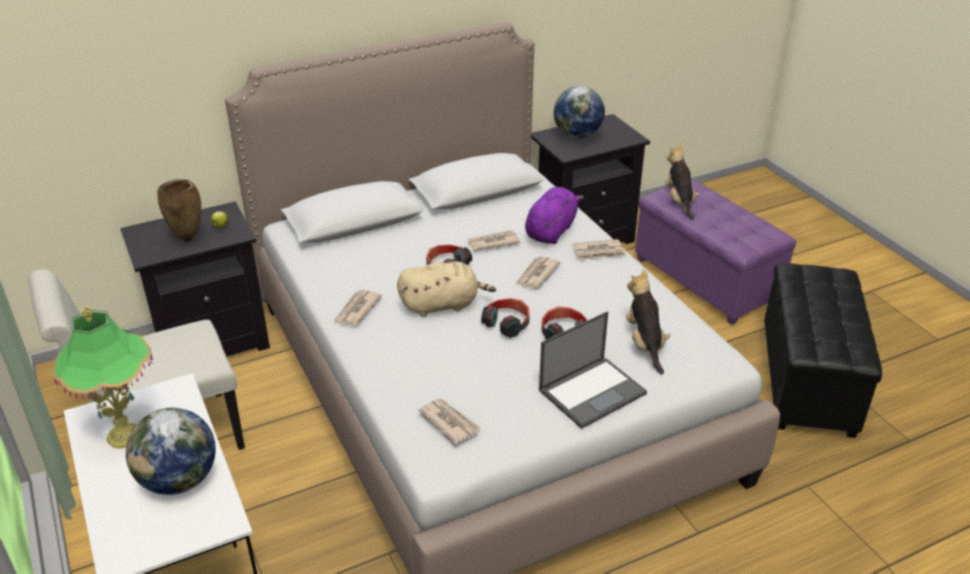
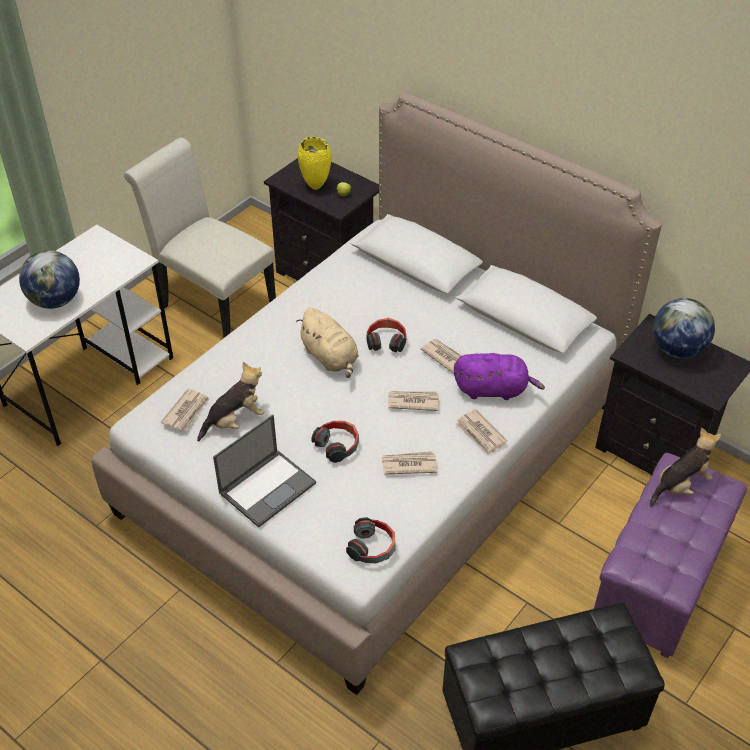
camera: 65 degrees right, 10 degrees up
table lamp [53,306,153,449] -> none
brown vase [157,179,201,242] -> yellow vase [298,137,332,190]
newspaper [334,290,382,326] -> newspaper moved to [382,451,437,474]
headphones [481,298,530,338] -> headphones moved to [346,517,396,563]
laptop [539,311,647,429] -> laptop turned 75 degrees counterclockwise [213,414,316,528]
plush toy [626,269,671,375] -> plush toy moved to [197,362,265,441]

